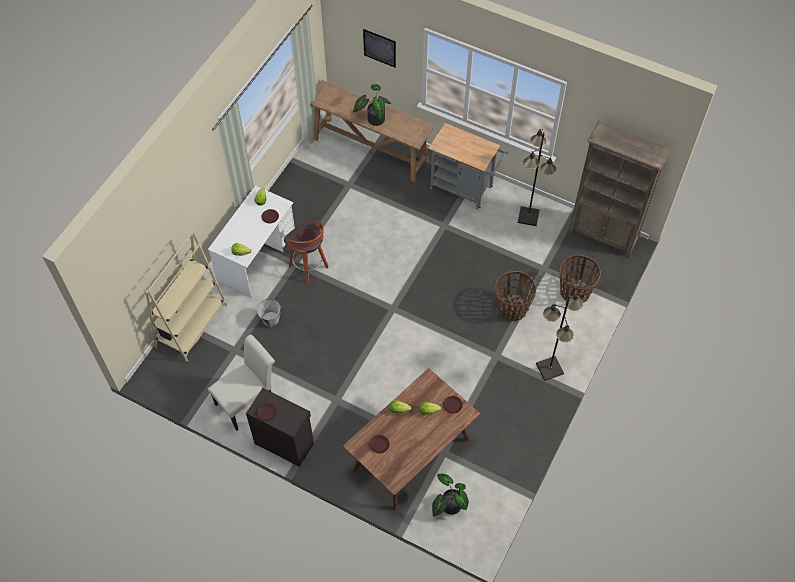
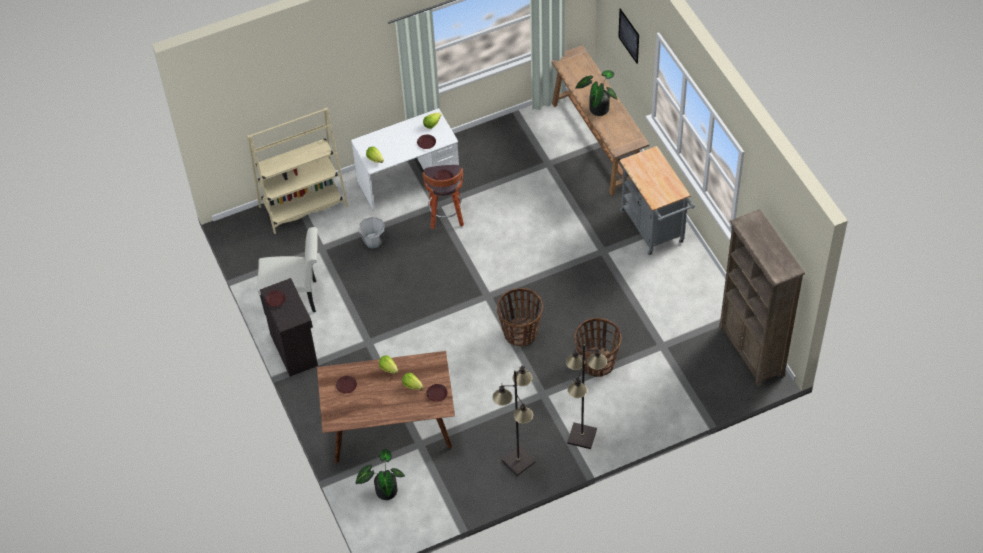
camera: 40 degrees right, 5 degrees down
black floor lamp [518,129,556,226] -> black floor lamp moved to [492,366,536,476]
basket [560,255,601,303] -> basket moved to [497,288,543,346]

